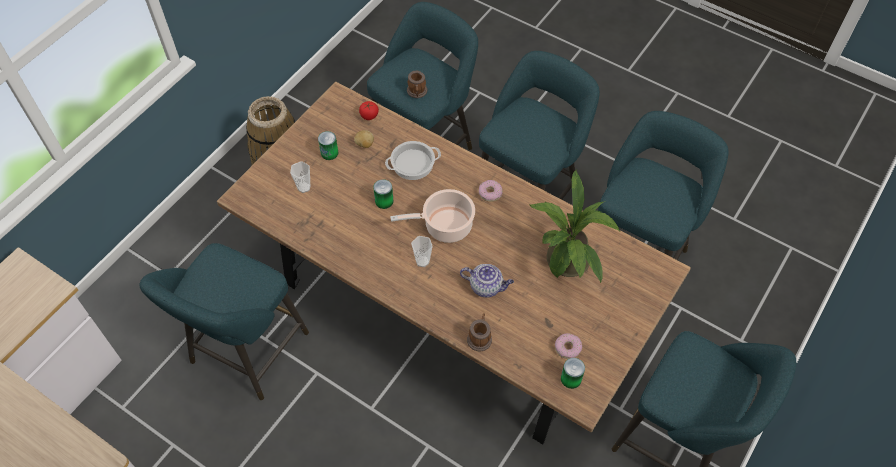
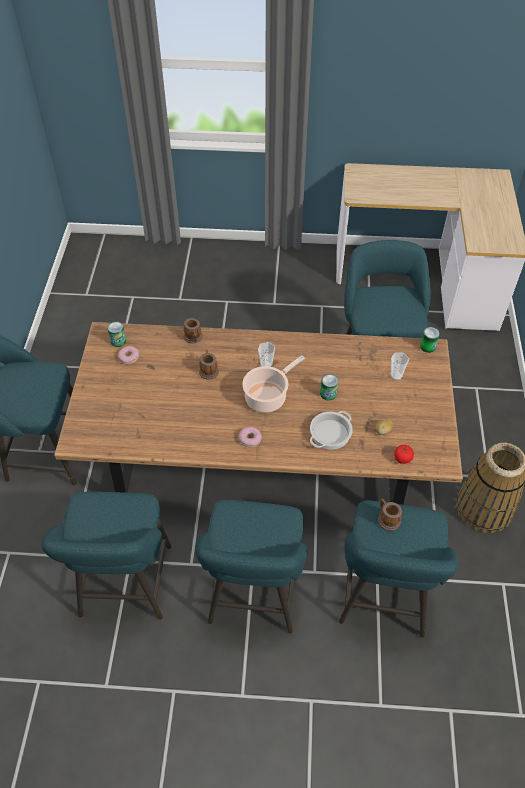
camera: 150 degrees right, 5 degrees down
can [318,131,338,160] -> can moved to [420,327,440,353]
teapot [460,264,514,298] -> mug [199,349,219,379]
potted plant [529,170,620,284] -> none

